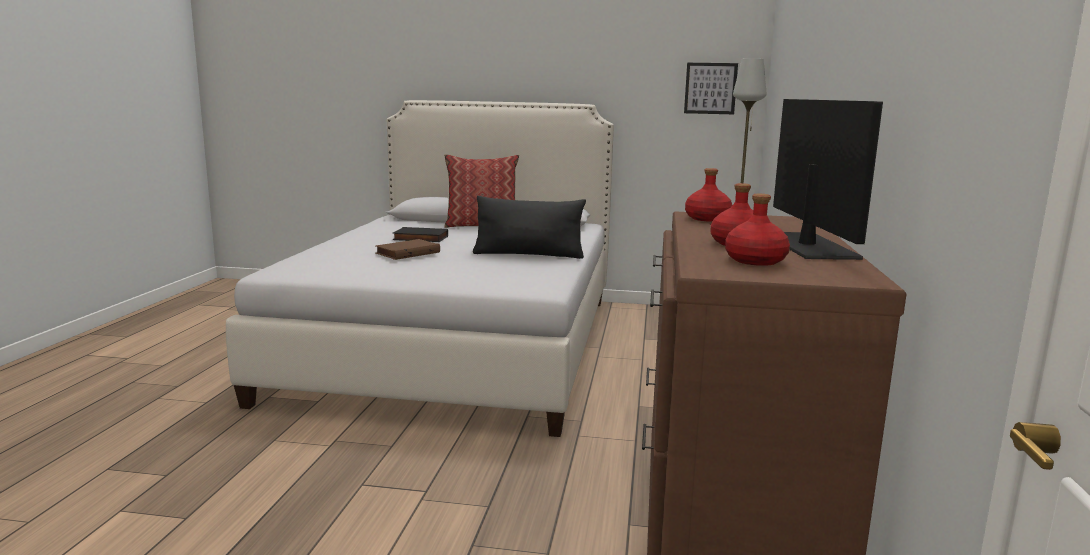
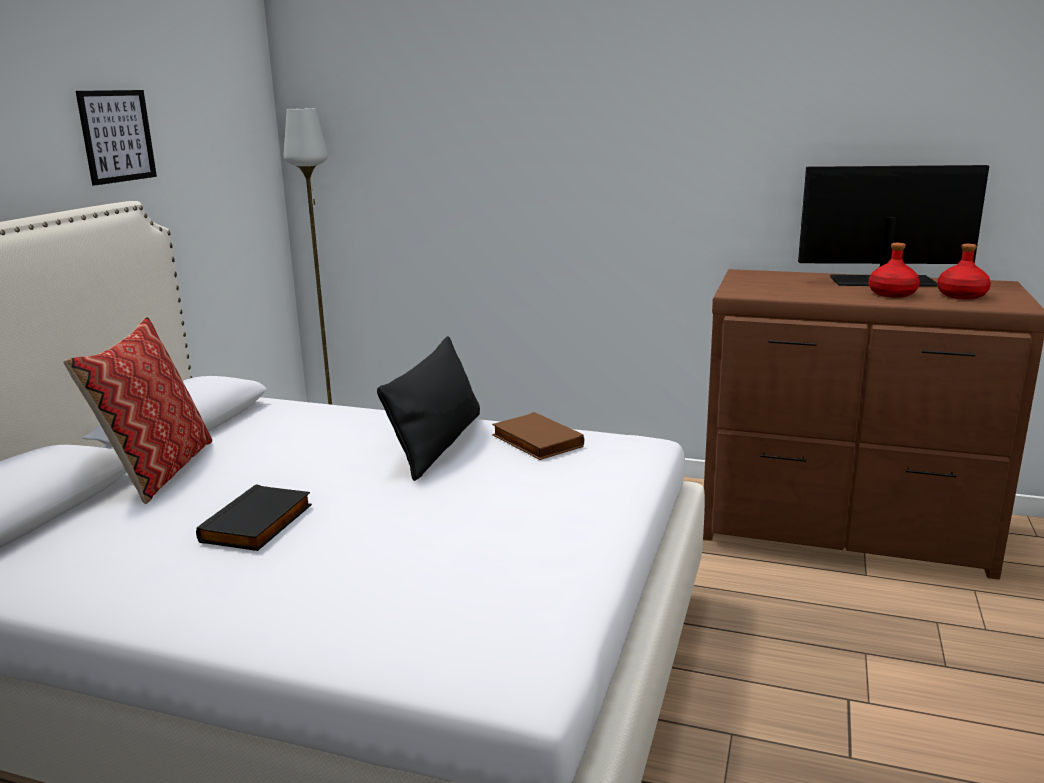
camera: 80 degrees left, 5 degrees up
brown book [375,239,440,260] -> brown book moved to [492,412,584,460]
picture [684,63,738,114] -> picture moved to [76,90,157,185]
red bottle [685,168,732,222] -> none

